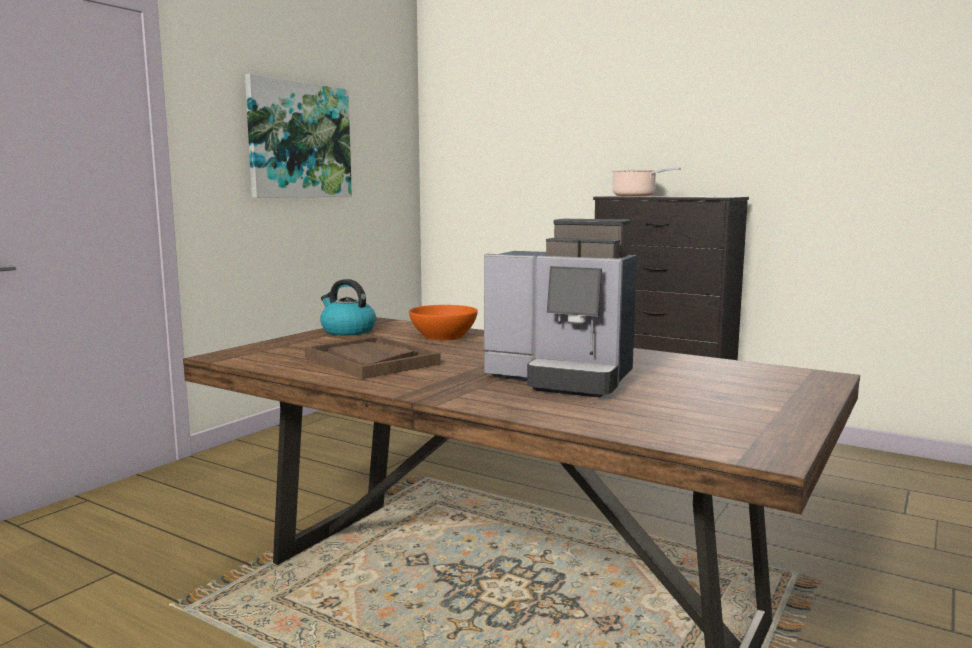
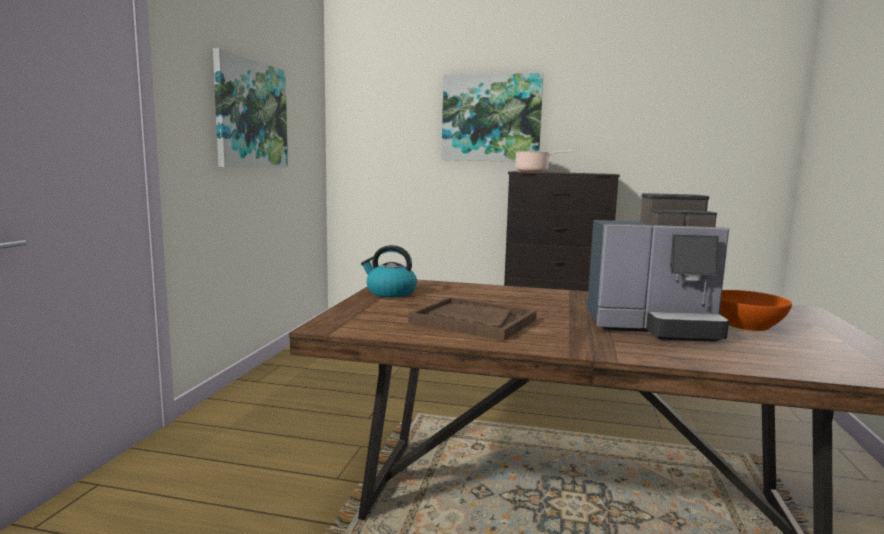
camera: 20 degrees left, 0 degrees up
orange bowl [409,305,478,340] -> orange bowl moved to [719,290,792,331]
none -> picture [441,73,544,162]

